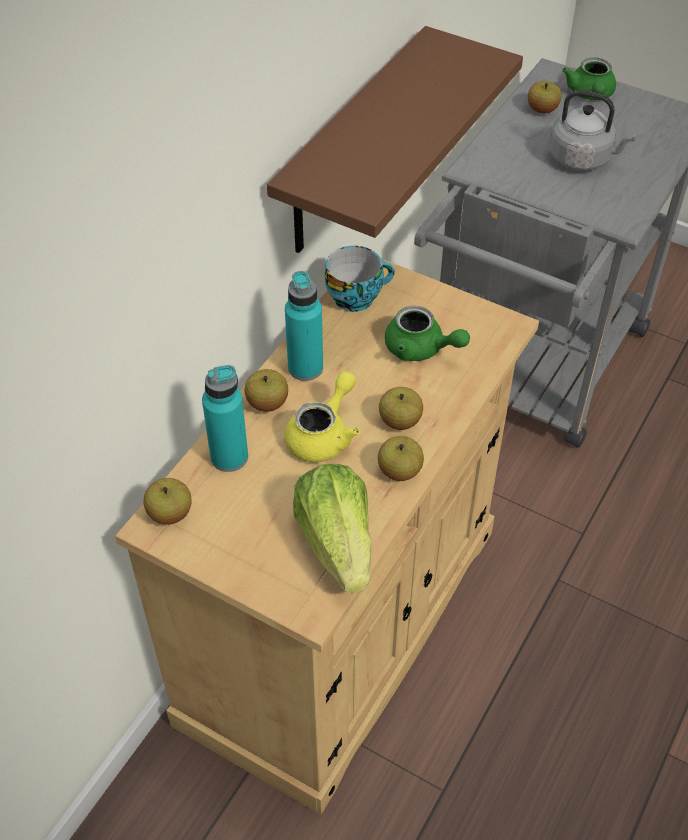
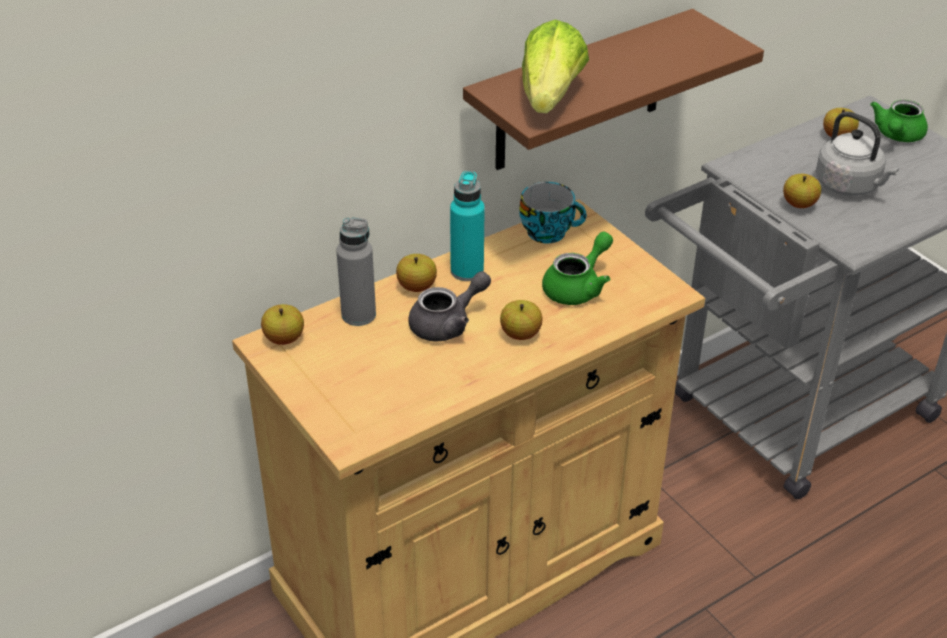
camera: 25 degrees right, 10 degrees down
turquoise bottle [202,365,248,472] -> grey bottle [336,217,376,326]
yellow teapot [284,371,360,462] -> grey teapot [408,271,491,342]
lettuce [293,464,372,593] -> lettuce moved to [522,20,589,113]
apple [378,436,424,481] -> apple moved to [783,174,821,208]
green teapot [385,306,470,361] -> green teapot turned 105 degrees counterclockwise [542,232,613,305]

